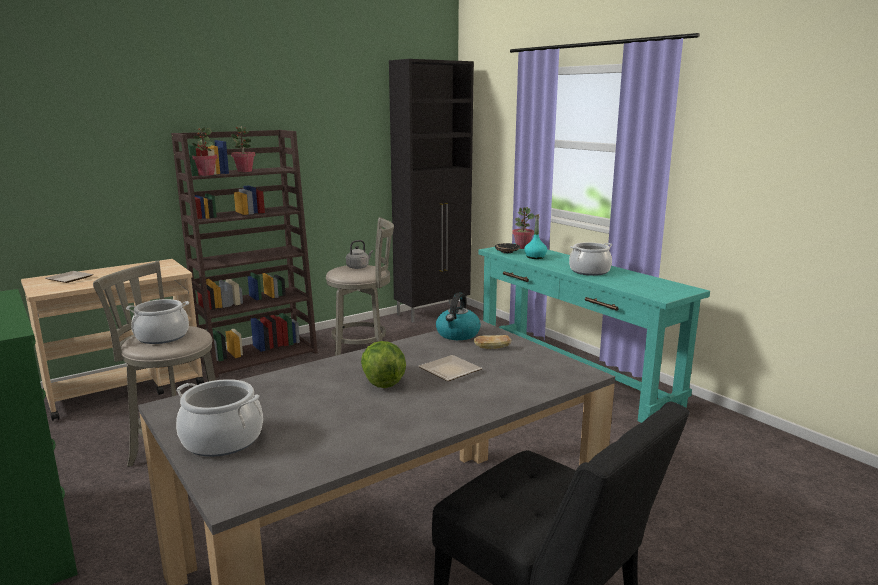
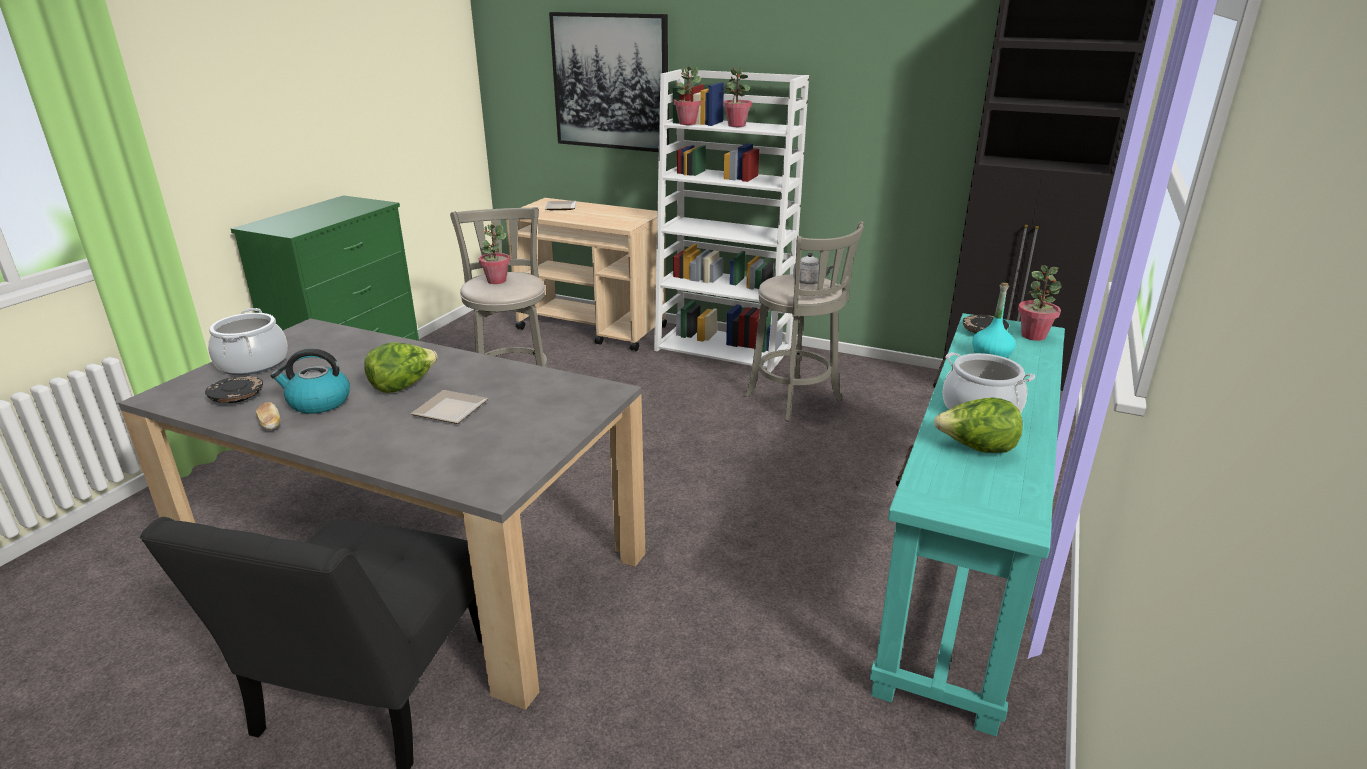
camera: 60 degrees right, 10 degrees up
cooking pot [126,299,189,344] -> potted plant [479,223,510,284]
brown bookcase [171,130,318,378] -> white bookcase [654,69,809,373]
kettle [436,293,481,340] -> kettle moved to [270,349,350,414]
bread [474,335,512,349] -> bread moved to [256,402,281,430]
none -> black plate [205,376,263,403]
none -> picture [549,12,669,152]
none -> lettuce [934,397,1023,453]

